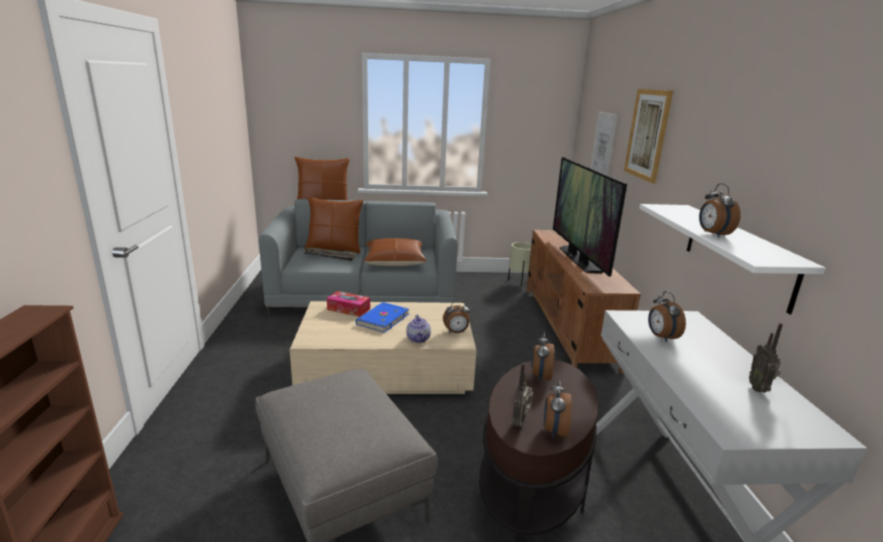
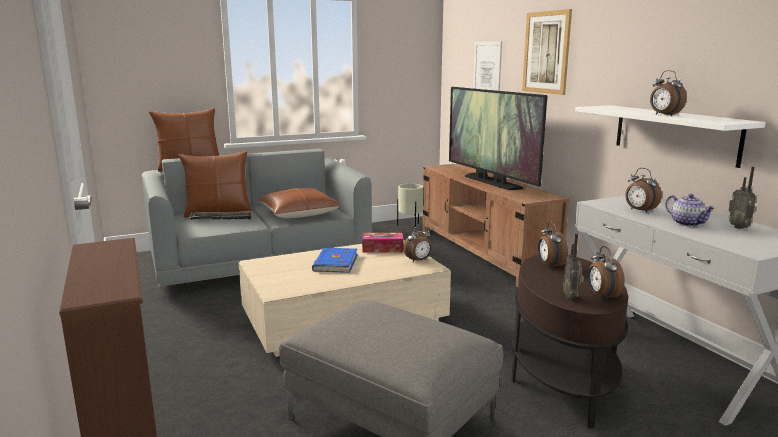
camera: 20 degrees left, 5 degrees down
tissue box [327,291,370,317] -> tissue box moved to [362,233,403,253]
teapot [406,315,431,343] -> teapot moved to [665,194,716,227]

